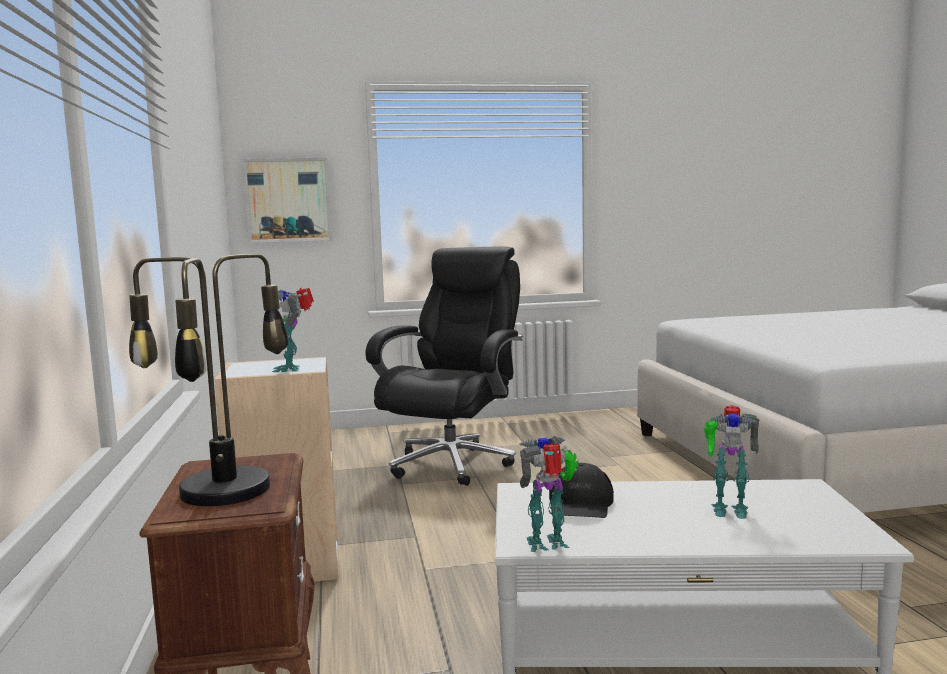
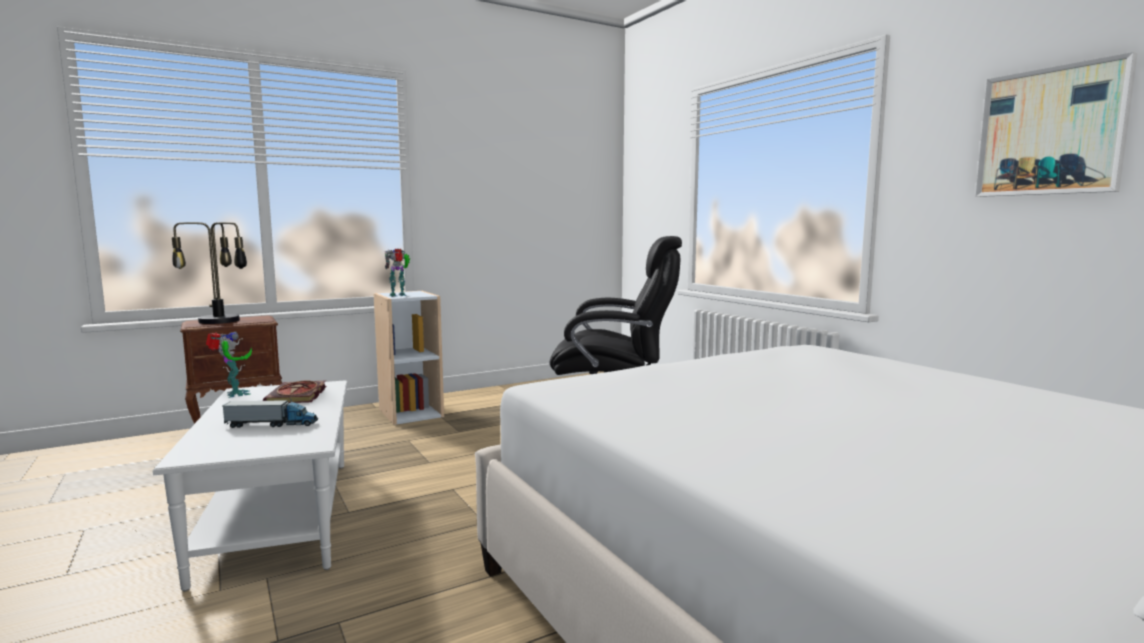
camera: 70 degrees right, 0 degrees up
picture [242,158,332,243] -> picture moved to [976,52,1138,197]
black cap [549,463,614,518] -> book [263,380,326,403]
toy robot [704,405,760,519] -> toy truck [223,398,318,428]

